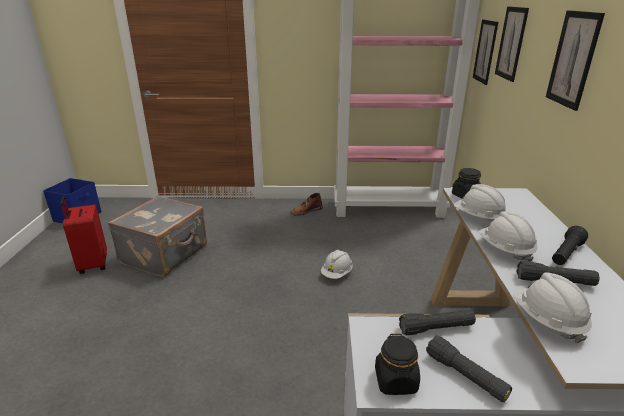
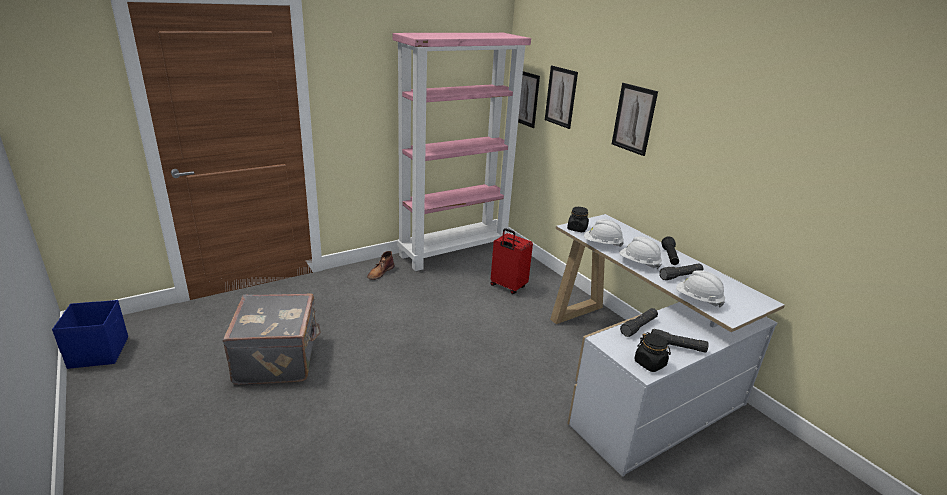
camera: 35 degrees left, 0 degrees up
red suitcase [60,196,107,274] -> red suitcase moved to [490,228,533,294]
white hard hat [321,250,353,279] -> none

